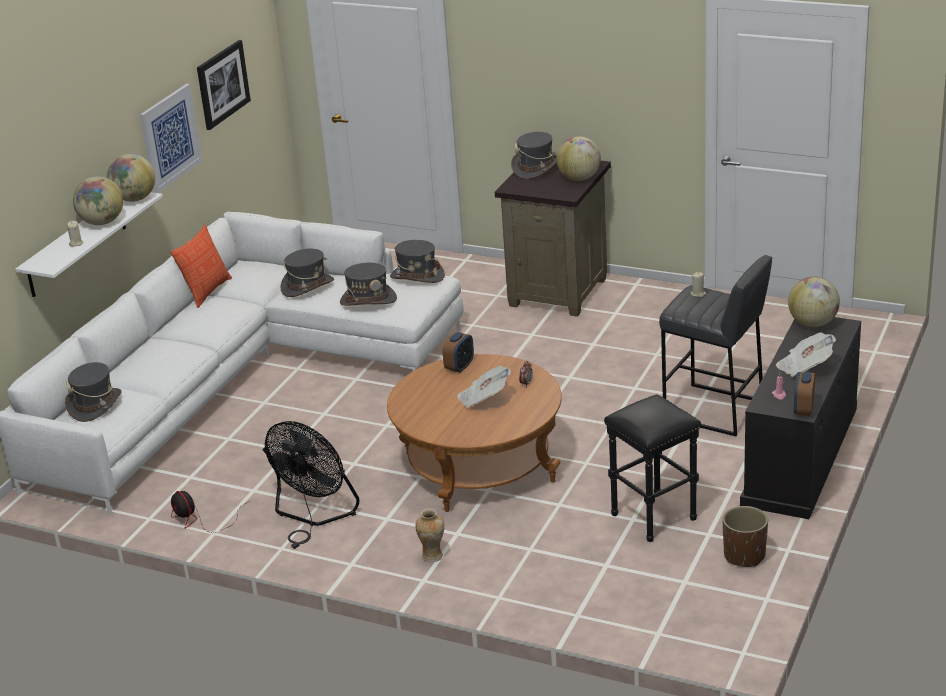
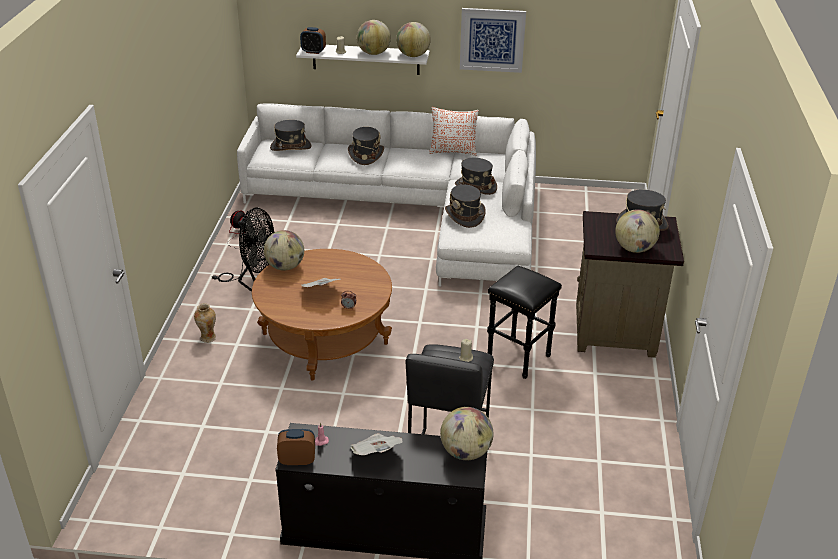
camera: 70 degrees right, 5 degrees up
orange pillow [170,225,232,308] -> white pillow [429,107,479,156]
picture [197,40,251,130] -> none
grey hat [390,240,445,283] -> grey hat moved to [348,127,384,165]
alarm clock [443,332,474,373] -> alarm clock moved to [300,27,326,54]
black stool [604,394,701,542] -> black stool moved to [487,266,562,379]
brown planter [723,506,768,567] -> none
none -> globe [264,230,304,271]

